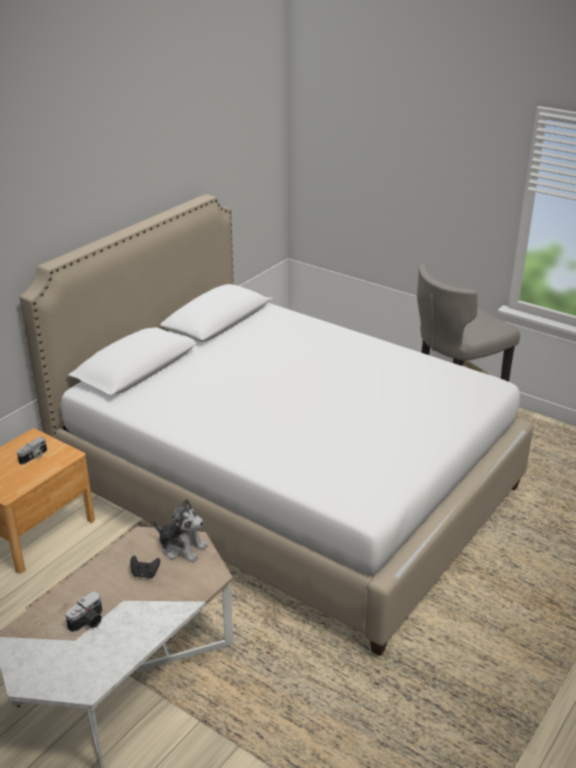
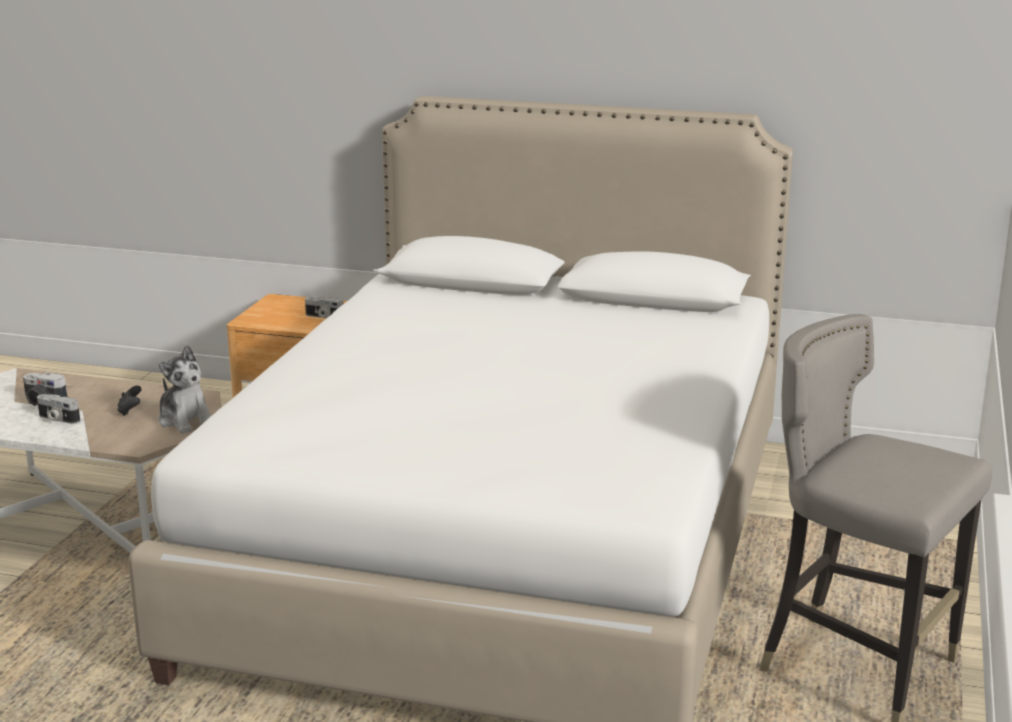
camera: 70 degrees right, 10 degrees down
plush toy [153,499,208,562] -> plush toy turned 45 degrees counterclockwise [158,345,211,434]
none -> camera [37,394,80,424]

